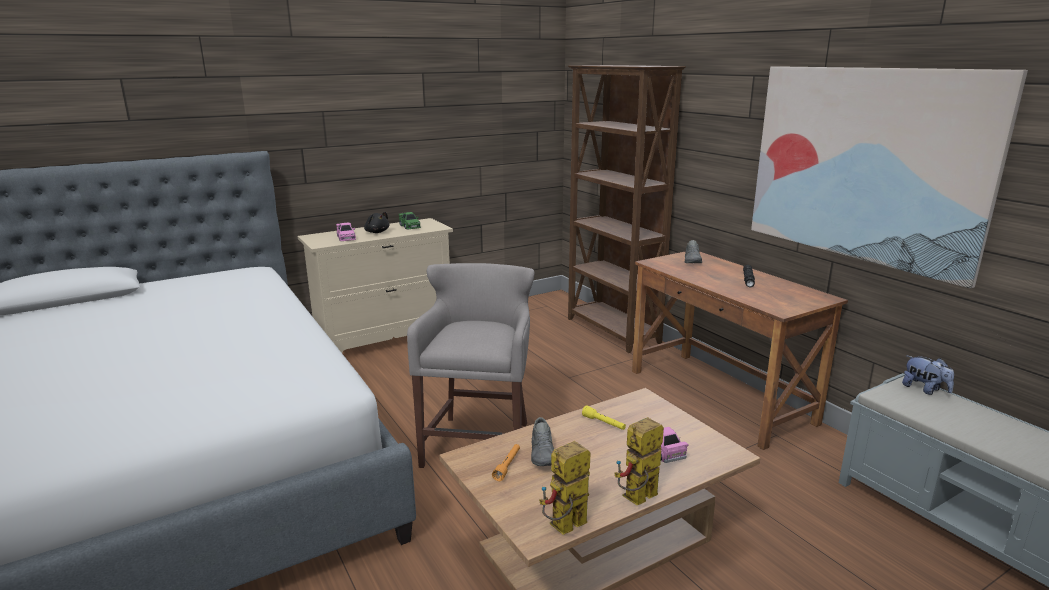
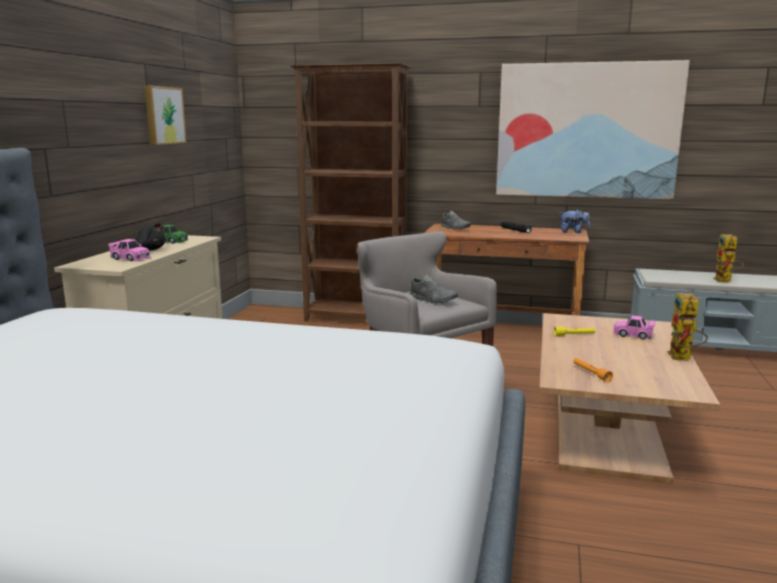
camera: 45 degrees left, 5 degrees down
grey shoe [531,417,554,466] -> grey shoe moved to [409,275,458,304]
toy robot [539,441,590,535] -> toy robot moved to [713,234,744,282]
plush toy [902,356,954,395] -> plush toy moved to [559,209,590,233]
none -> picture [145,86,187,145]

